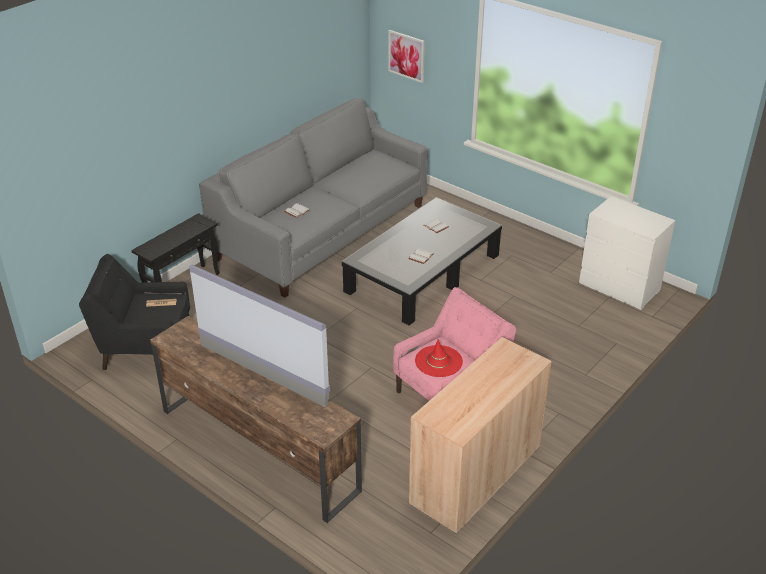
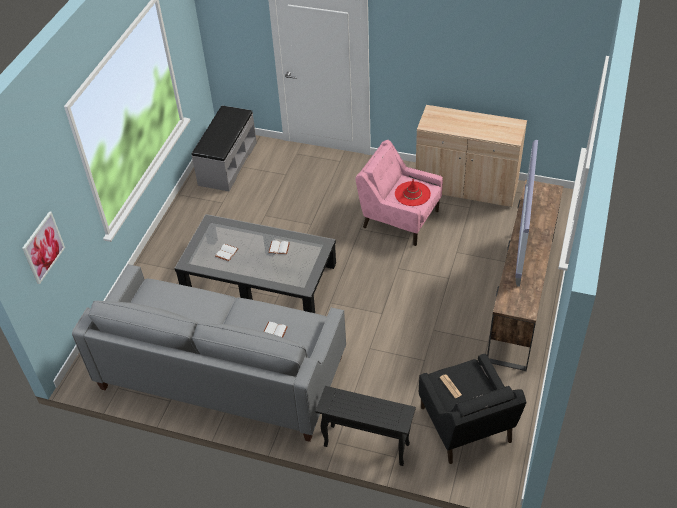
camera: 110 degrees left, 10 degrees up
white dresser [579,196,675,310] -> grey bench [192,106,257,191]

